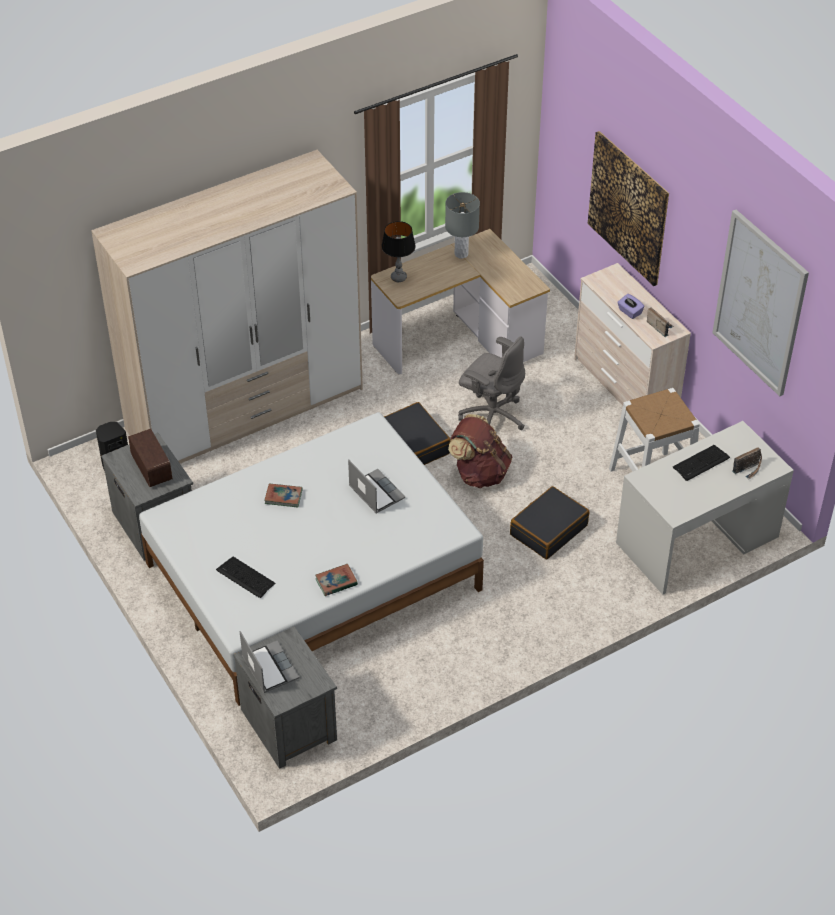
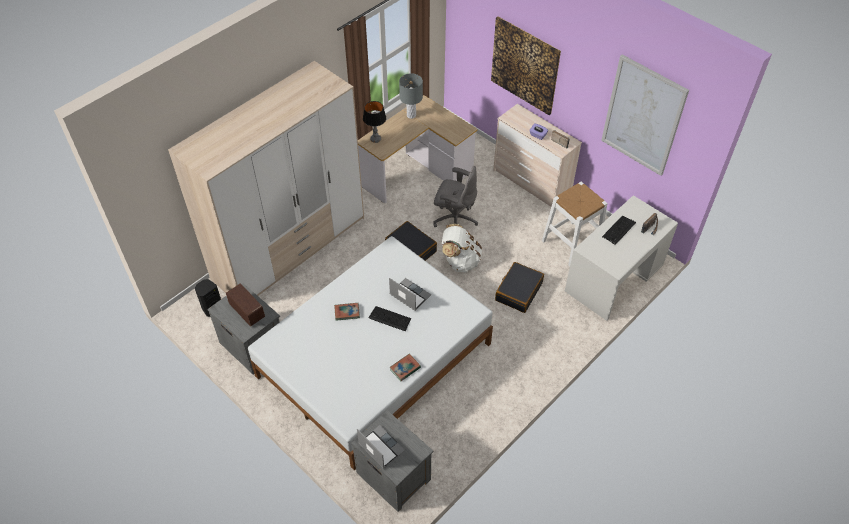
camera: 15 degrees left, 5 degrees up
keyboard [216,557,275,598] -> keyboard moved to [368,306,411,331]
brown backpack [448,414,512,488] -> white backpack [442,224,482,273]

